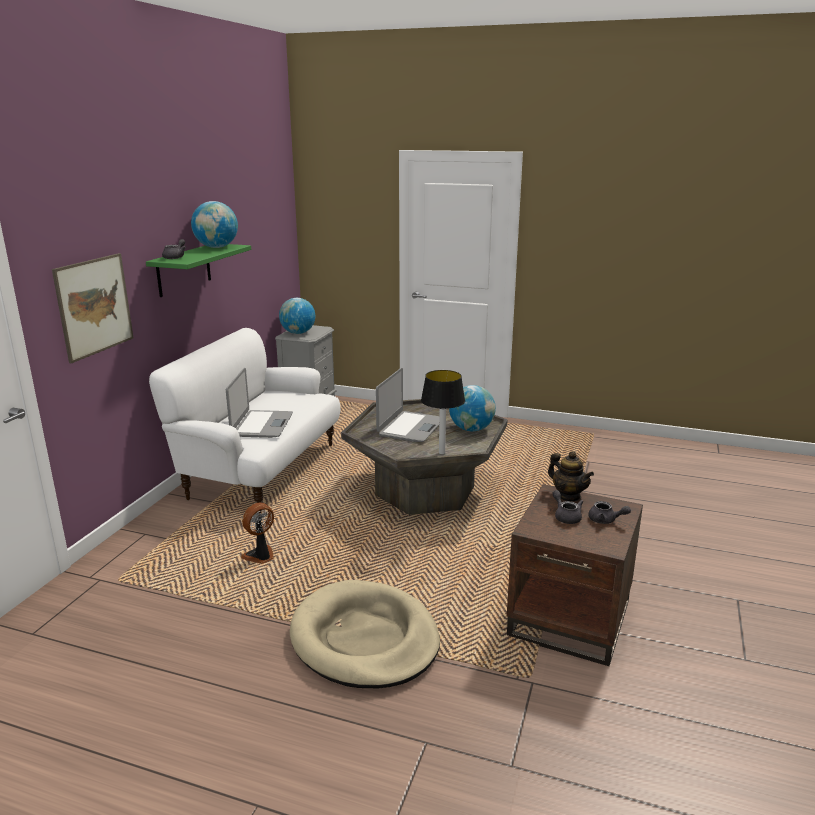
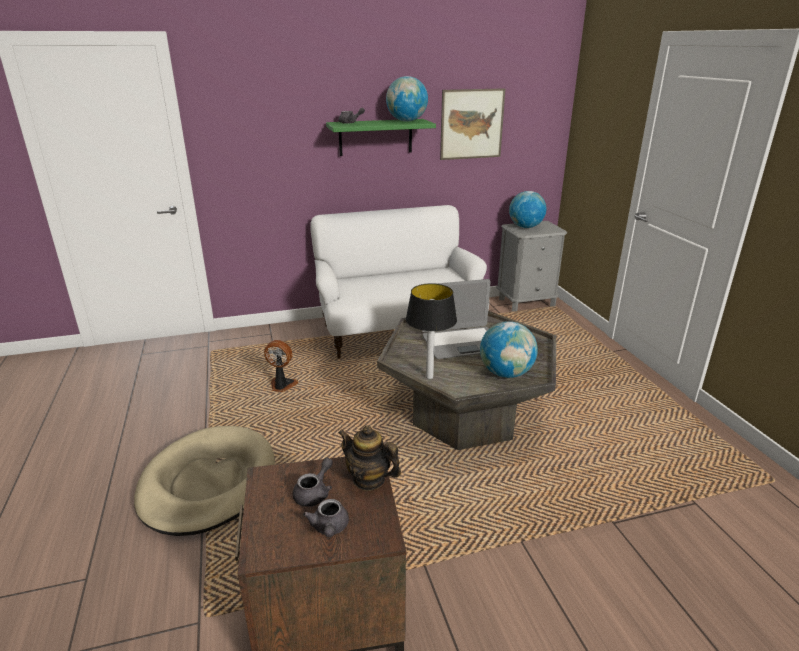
camera: 55 degrees right, 5 degrees up
picture [52,253,134,364] -> picture moved to [440,88,505,160]
laptop [226,368,293,438] -> none
teapot [548,451,594,501] -> teapot turned 105 degrees clockwise [338,425,401,491]

